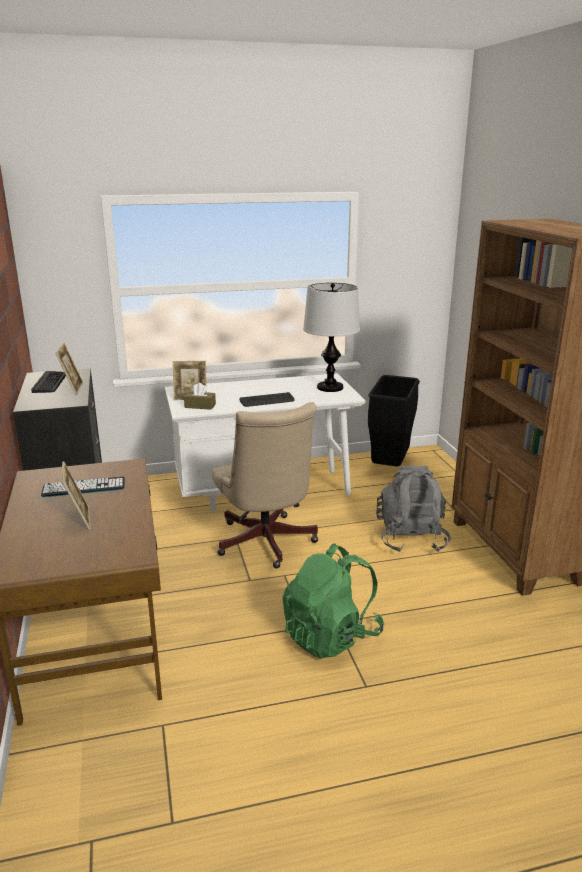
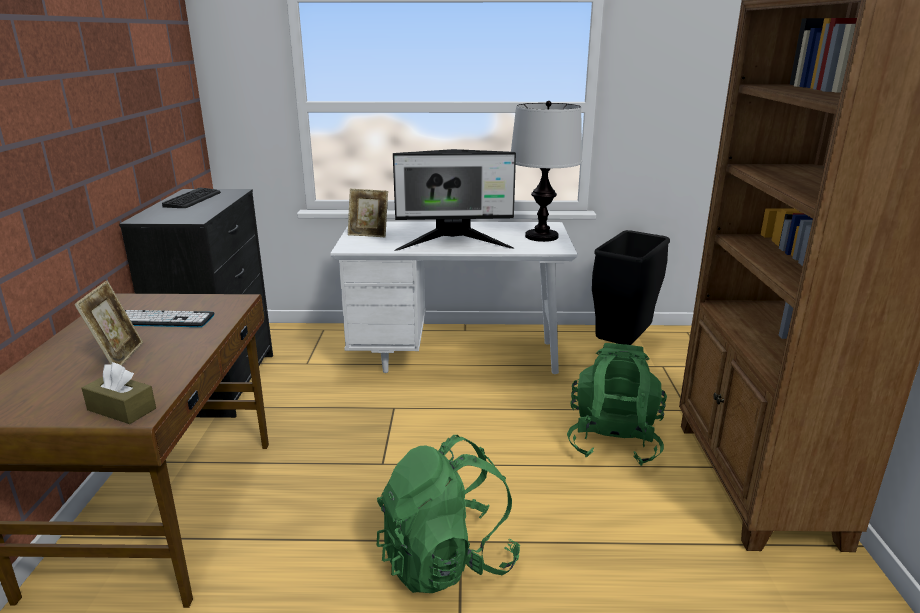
camera: 15 degrees right, 0 degrees up
picture frame [55,343,83,395] -> none
brown tissue box [184,383,216,410] -> brown tissue box moved to [81,362,156,424]
beige office chair [212,402,318,568] -> none
keyboard [240,392,295,407] -> monitor [393,149,516,251]
grey backpack [376,466,451,552] -> green backpack [567,343,667,466]

